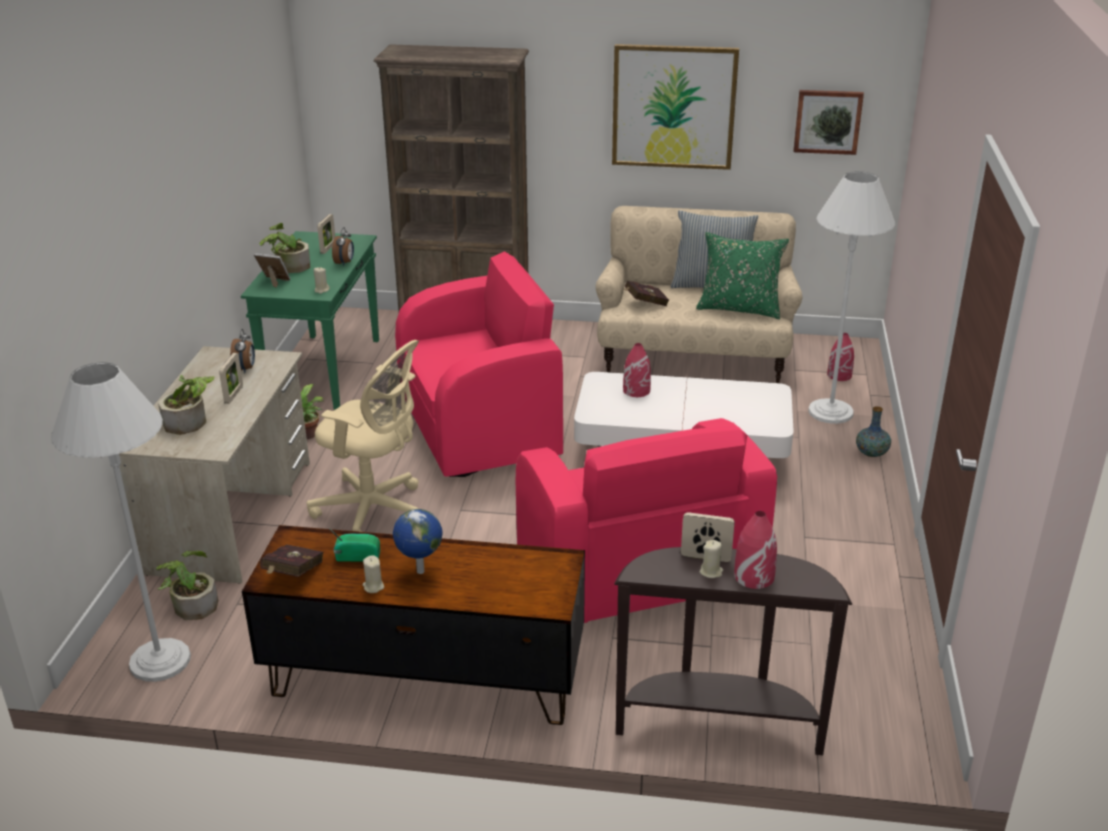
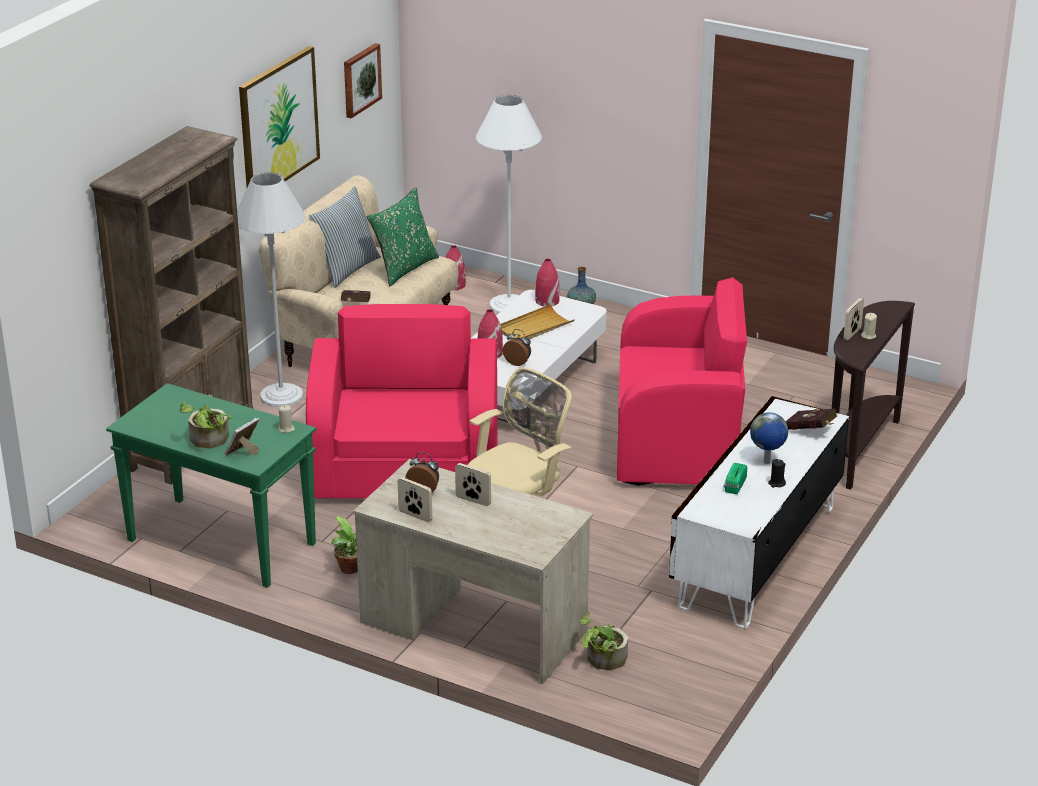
camera: 70 degrees left, 0 degrees up
white floor lamp [51,362,191,682] -> white floor lamp moved to [237,173,305,407]
potted plant [158,375,215,435] -> none
brown tv stand [242,525,585,725] -> white tv stand [669,396,849,629]
red book [260,545,323,577] -> red book moved to [785,408,837,430]
picture frame [317,214,335,254] -> picture frame moved to [397,477,432,522]
alarm clock [332,227,354,266] -> alarm clock moved to [503,329,531,366]
beige candle [362,555,384,593] -> black candle [768,459,786,488]
red vase [734,511,777,589] -> red vase moved to [535,259,560,307]
none -> beige tray [500,304,575,340]

